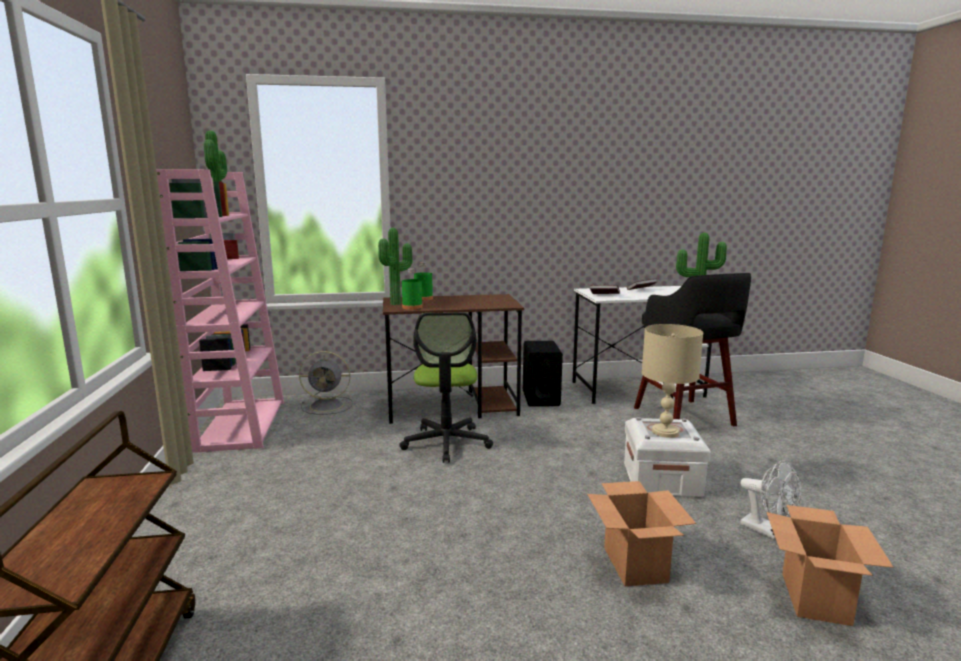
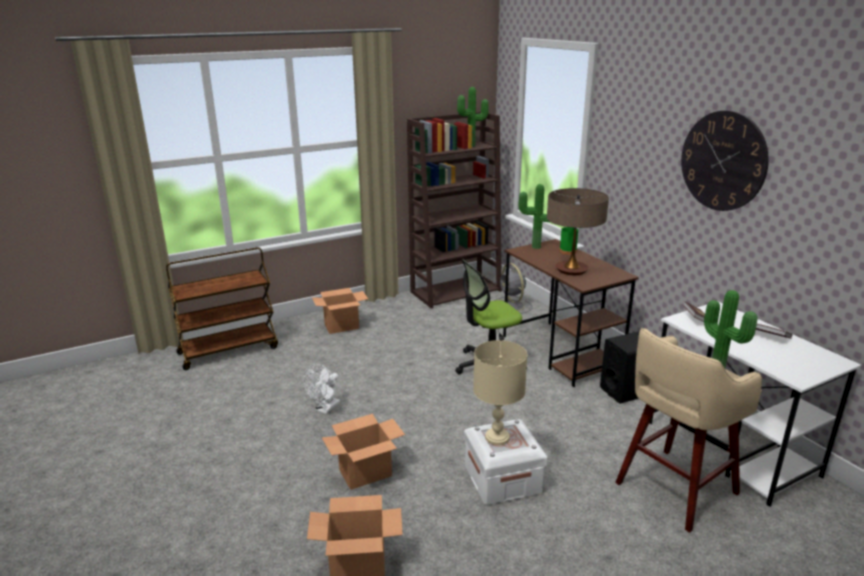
camera: 70 degrees right, 10 degrees up
pink bookcase [156,169,284,453] -> brown bookcase [407,112,502,308]
green bottle [402,269,422,310] -> none
black stool [634,273,751,426] -> beige stool [615,328,762,533]
white fan [740,460,801,539] -> white fan moved to [303,364,340,414]
none -> cardboard box [312,288,368,334]
none -> table lamp [547,188,609,275]
none -> wall clock [681,110,769,211]

